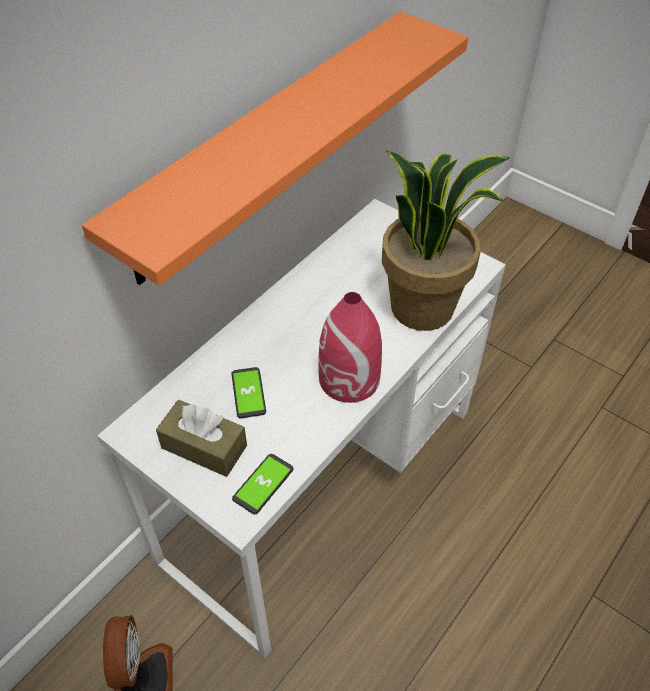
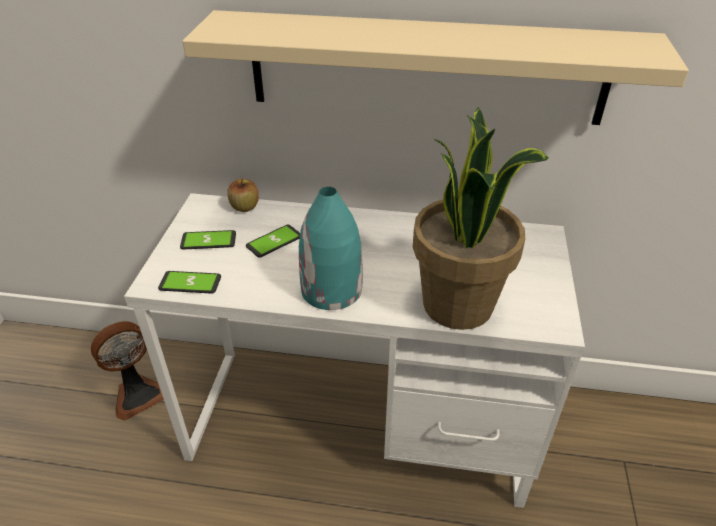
camera: 60 degrees right, 10 degrees down
orange shelf [82,12,468,286] -> beige shelf [183,10,689,125]
brown tissue box [156,400,247,477] -> phone [180,230,236,250]
red vase [318,292,382,403] -> turquoise vase [299,187,362,310]
none -> apple [227,179,259,212]

